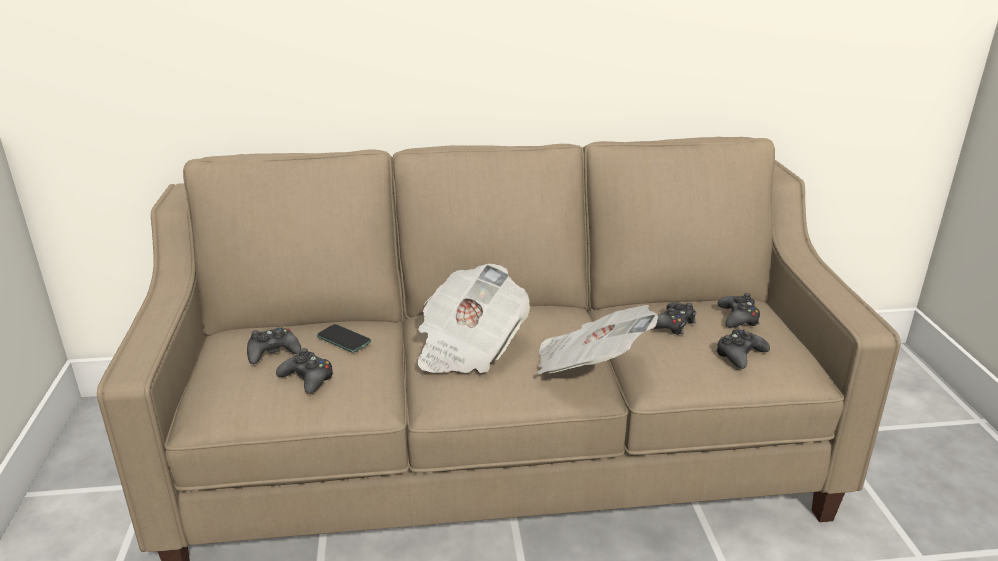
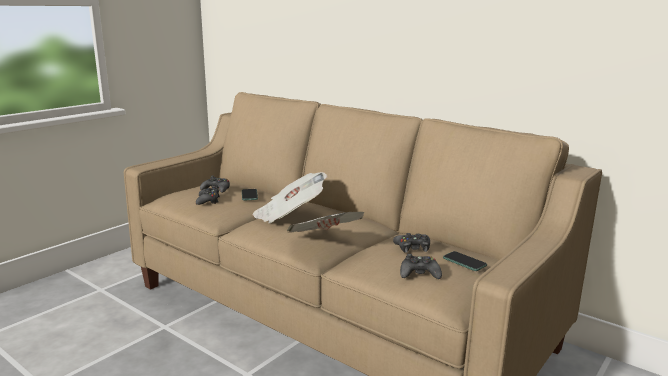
camera: 45 degrees right, 10 degrees down
black game controller [718,293,760,328] -> phone [443,251,487,271]

